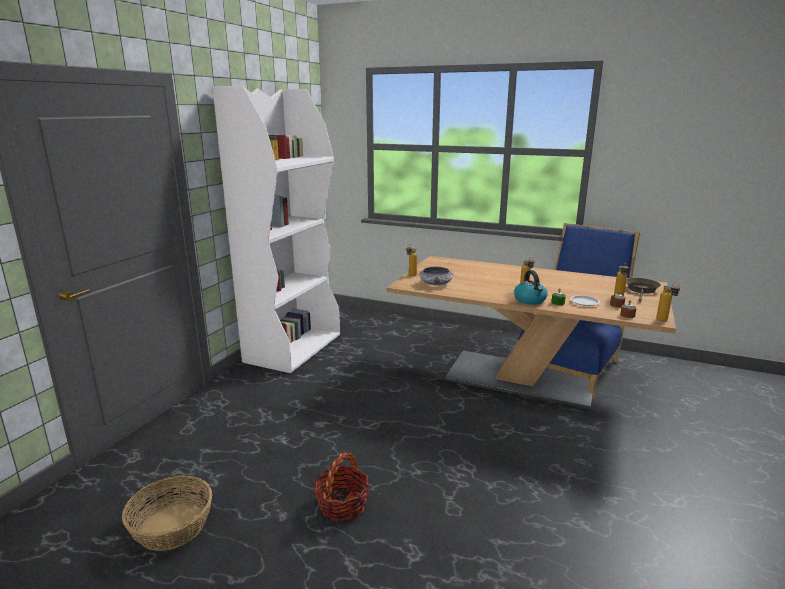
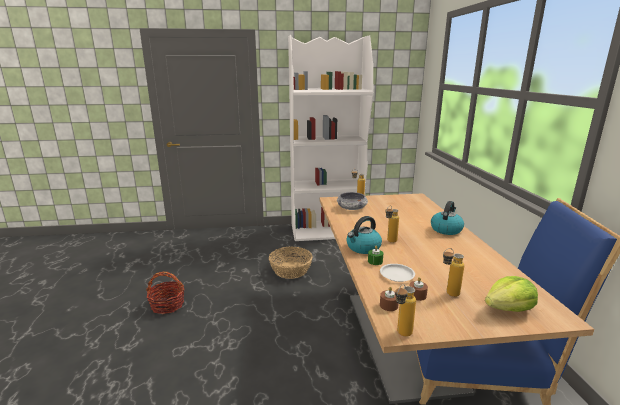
camera: 60 degrees right, 0 degrees up
basket [122,475,212,551] -> basket moved to [269,247,313,279]
brown frying pan [626,278,661,302] -> lettuce [485,276,538,312]
none -> kettle [431,201,464,235]

